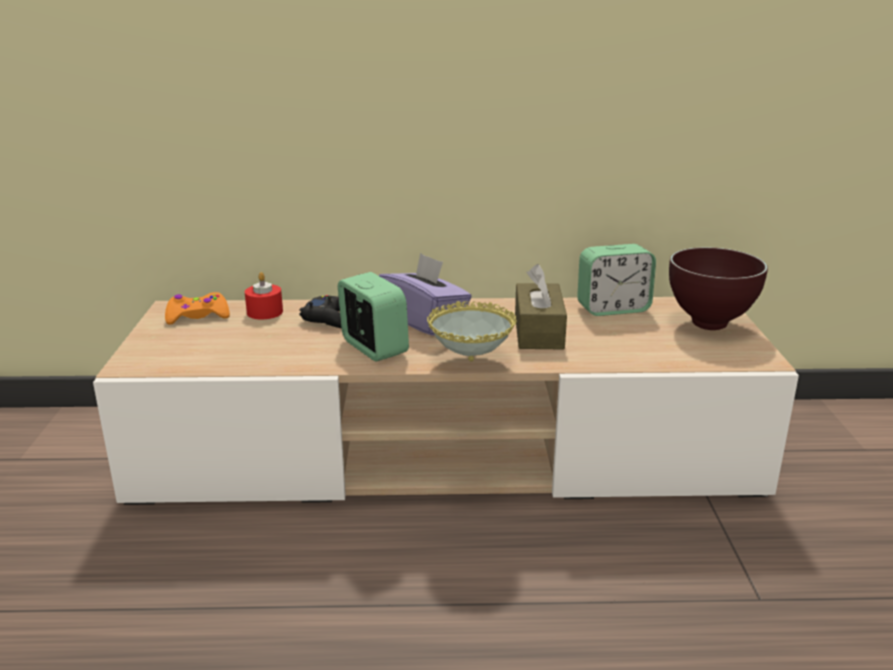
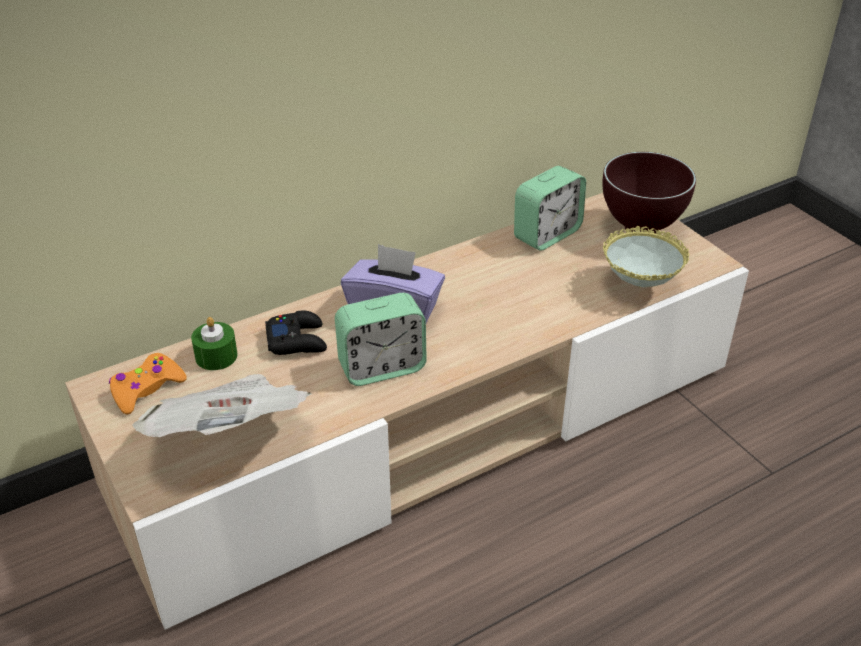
camera: 30 degrees left, 15 degrees up
red candle [245,272,283,319] -> green candle [191,317,238,370]
alarm clock [338,272,409,361] -> alarm clock turned 135 degrees clockwise [335,293,427,386]
bowl [427,301,517,362] -> bowl moved to [603,226,690,288]
brown tissue box [515,264,567,350] -> none
none -> newspaper [133,374,312,437]

